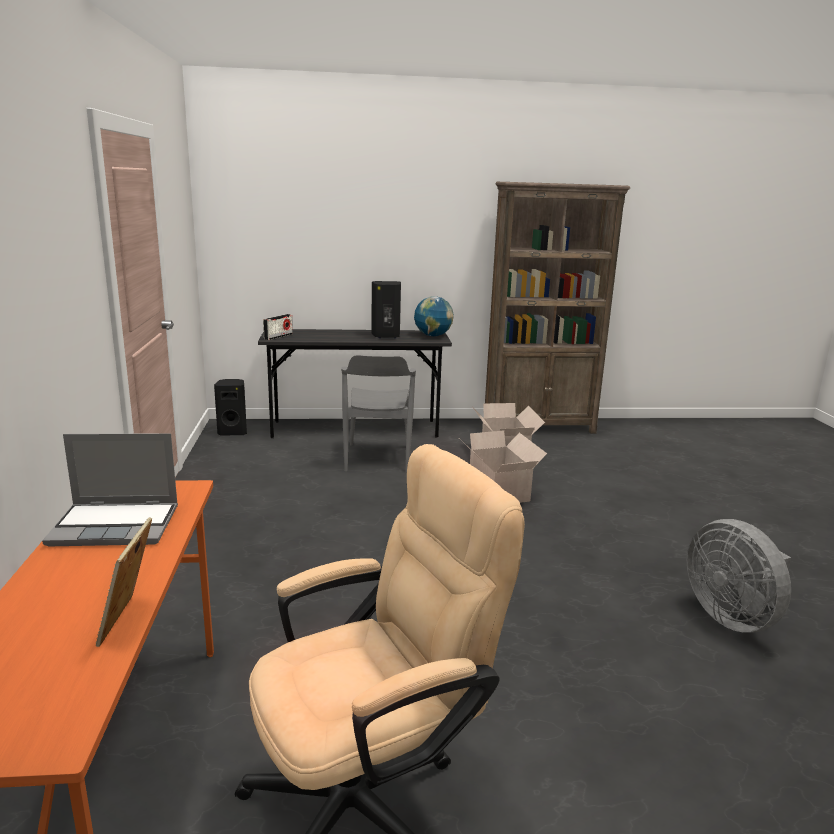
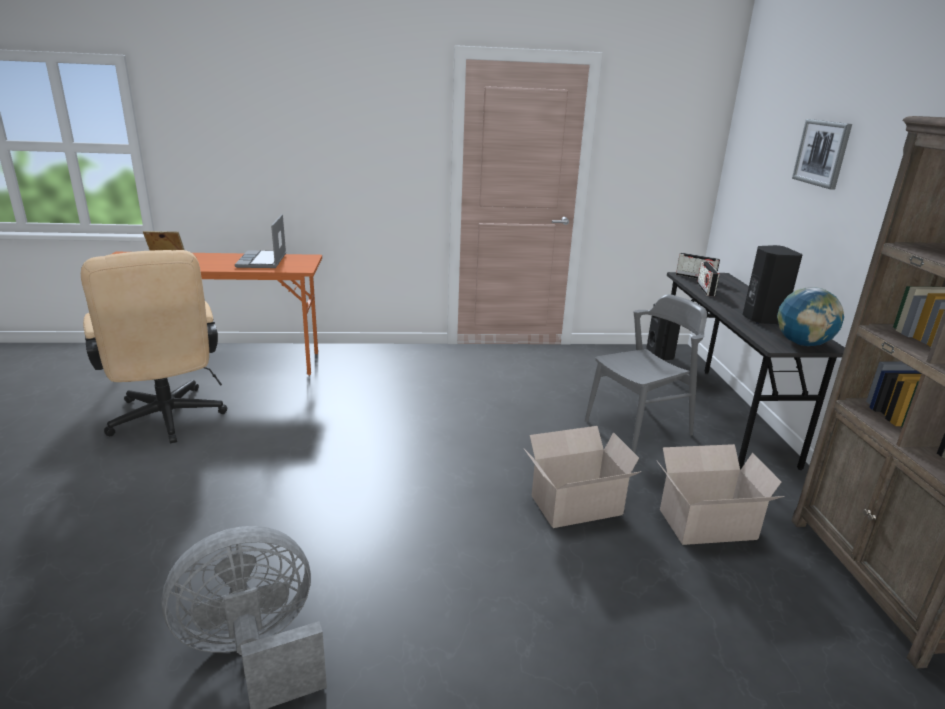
camera: 90 degrees right, 5 degrees up
grey chair [341,355,416,473] -> grey chair turned 150 degrees clockwise [585,294,707,453]
none -> radio [697,262,719,296]
none -> picture [792,119,852,190]

